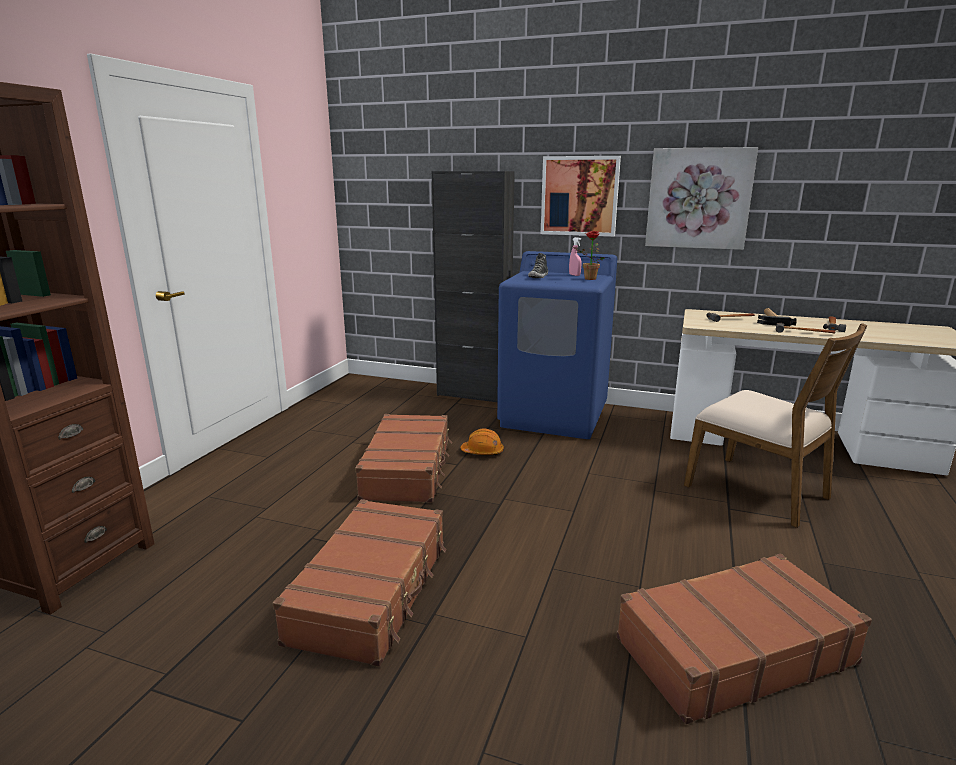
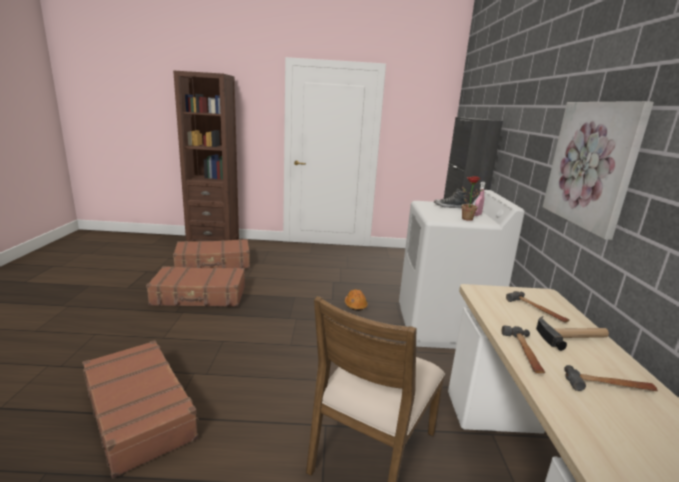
camera: 70 degrees right, 0 degrees up
brown suitcase [355,414,452,503] -> brown suitcase moved to [173,239,250,269]
blue washing machine [497,251,617,439] -> white washing machine [399,190,525,349]
picture [541,156,621,236] -> none

